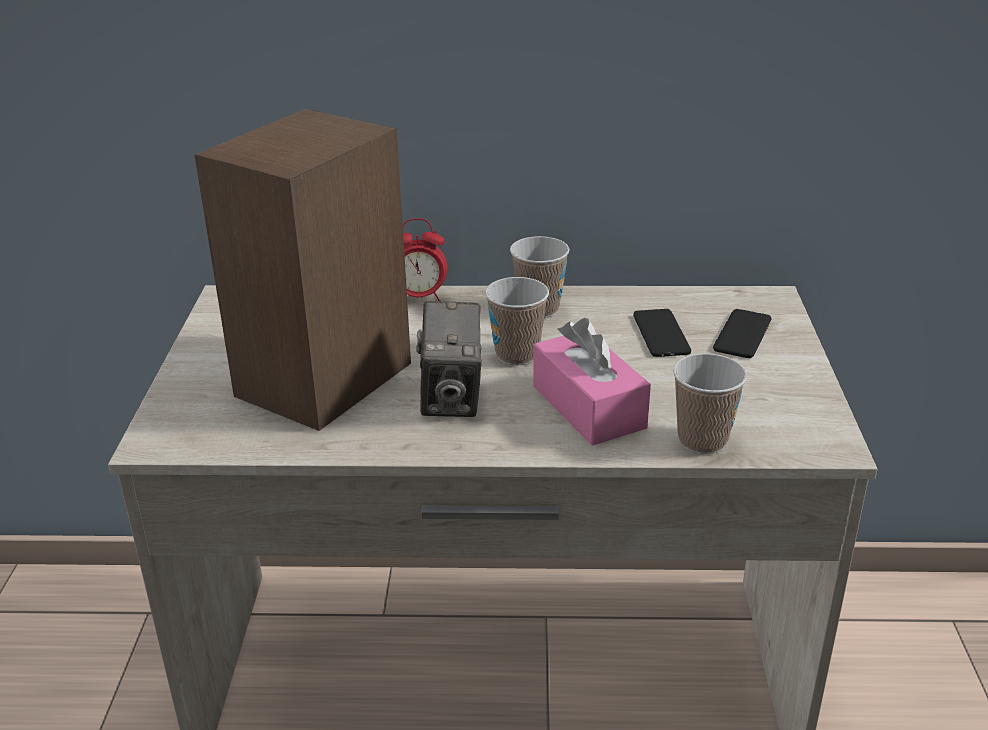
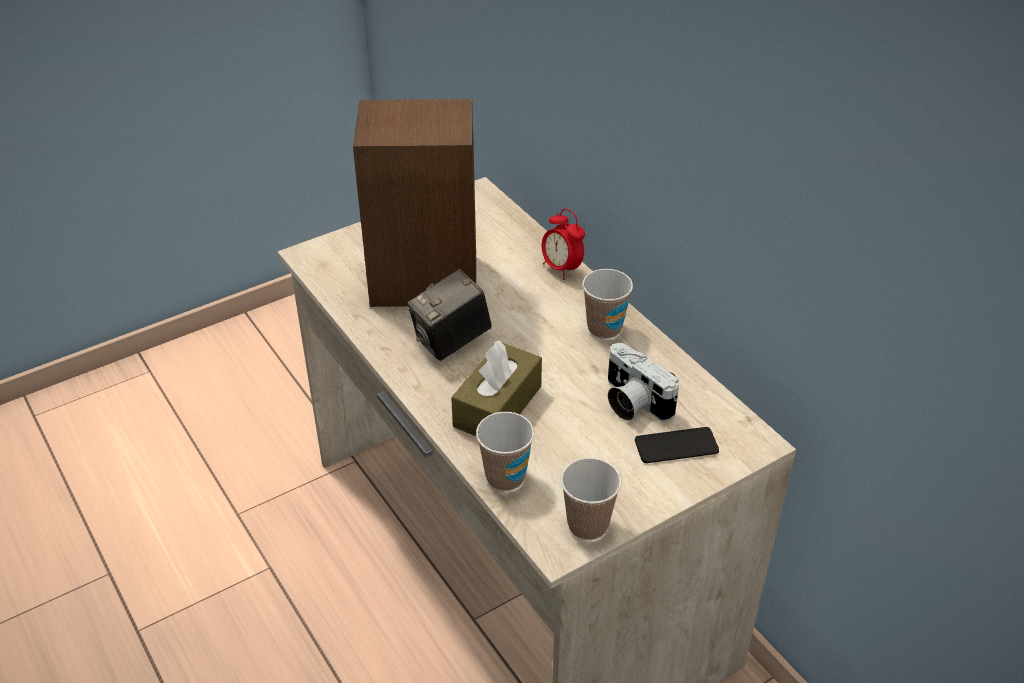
camera: 55 degrees right, 10 degrees up
cup [485,277,549,365] -> cup moved to [561,458,621,540]
pink tissue box [533,318,651,446] -> brown tissue box [451,340,542,436]
phone [633,309,691,357] -> camera [608,343,679,422]

